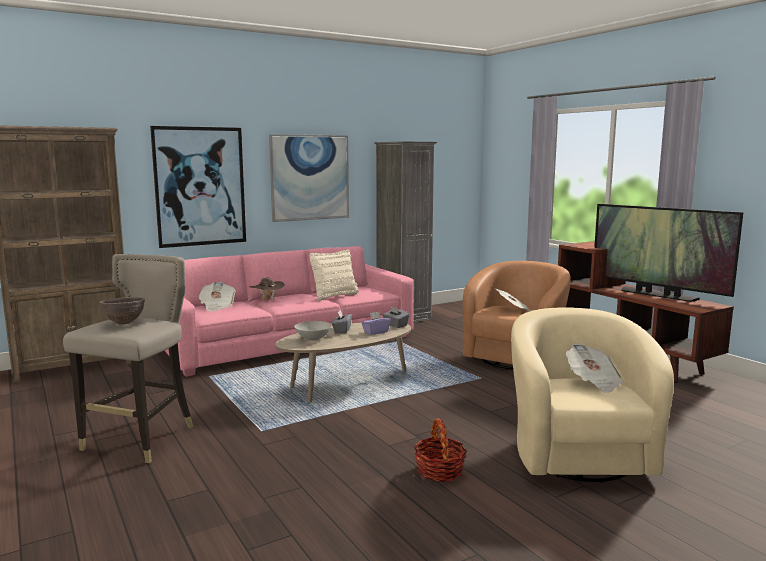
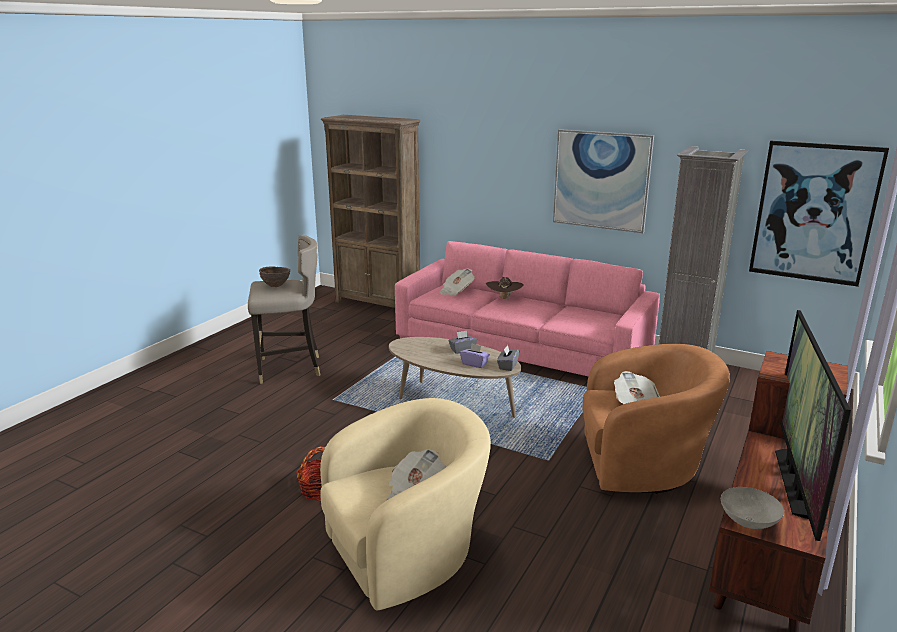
camera: 60 degrees right, 10 degrees up
picture [150,126,246,248] -> picture moved to [749,141,889,287]
grey bowl [294,321,332,341] -> grey bowl moved to [721,487,784,529]
beige pillow [309,249,359,301] -> none

